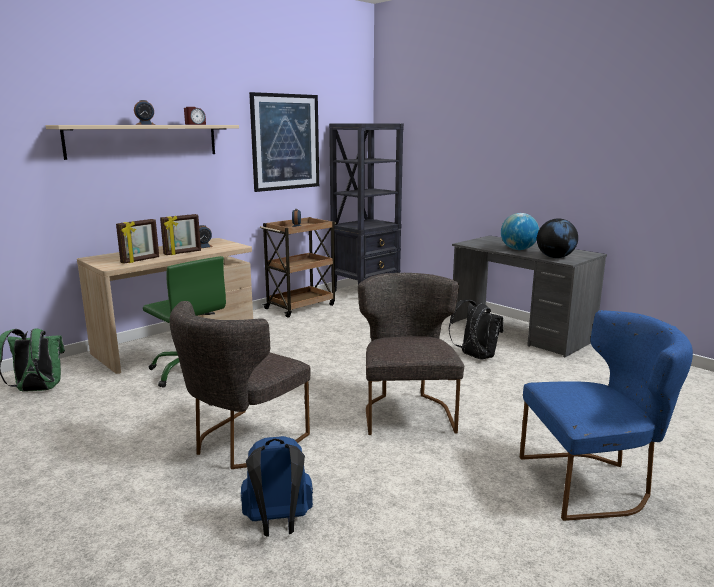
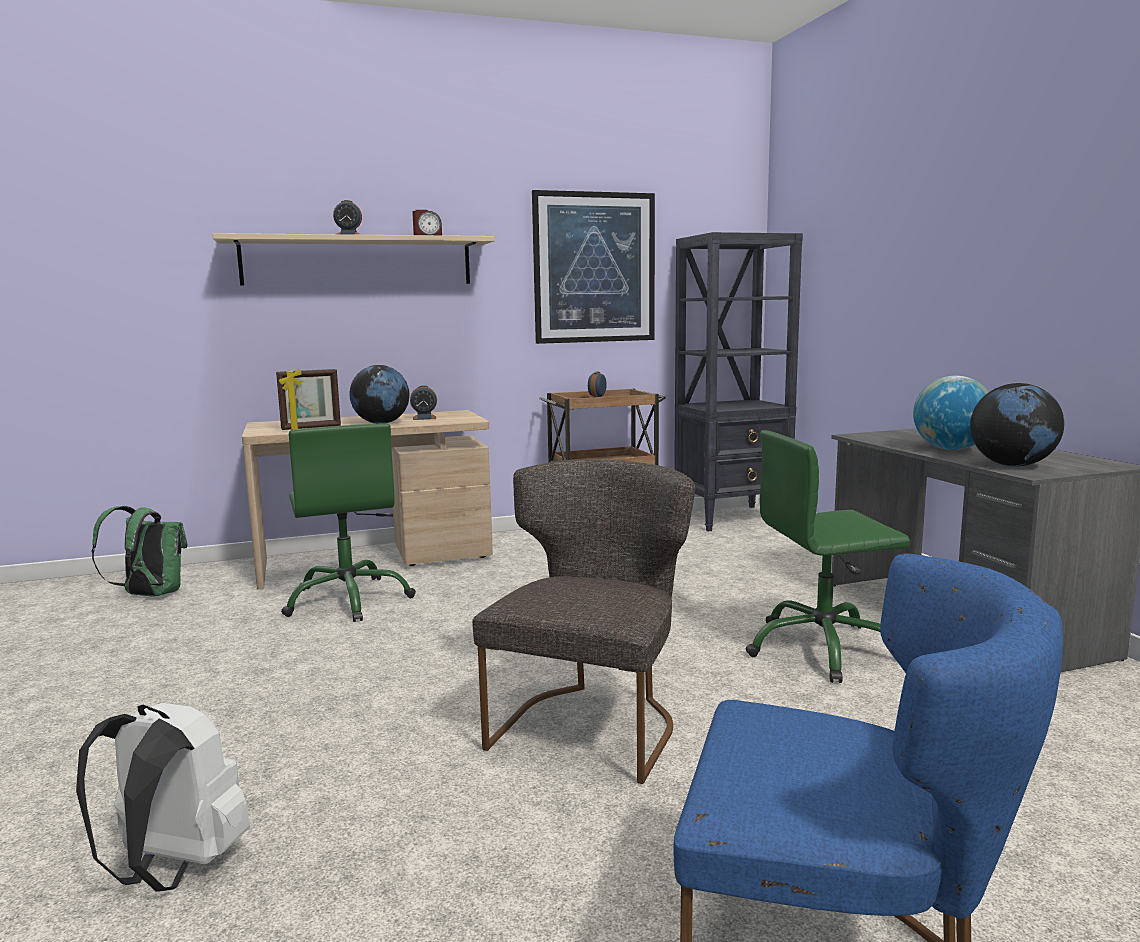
camera: 25 degrees right, 5 degrees down
picture frame [160,214,201,255] -> globe [350,365,409,424]
grey chair [170,301,310,469] -> none
blue backpack [241,436,313,537] -> white backpack [76,703,250,891]
black backpack [449,300,504,360] -> green office chair [746,430,910,683]

